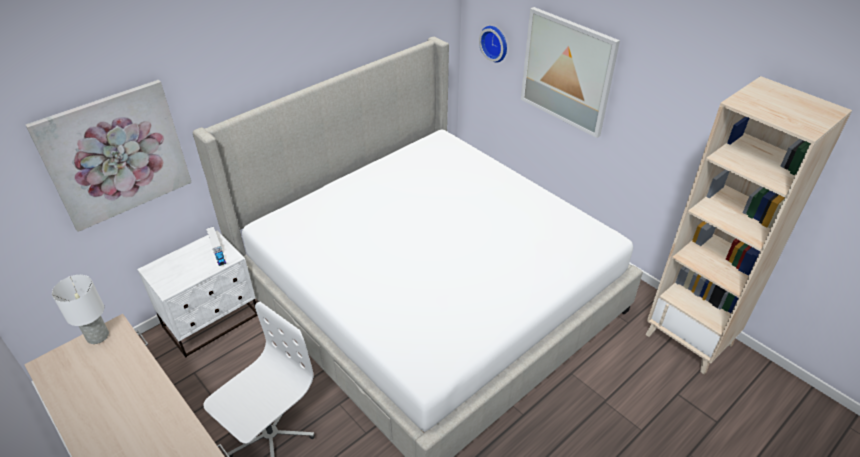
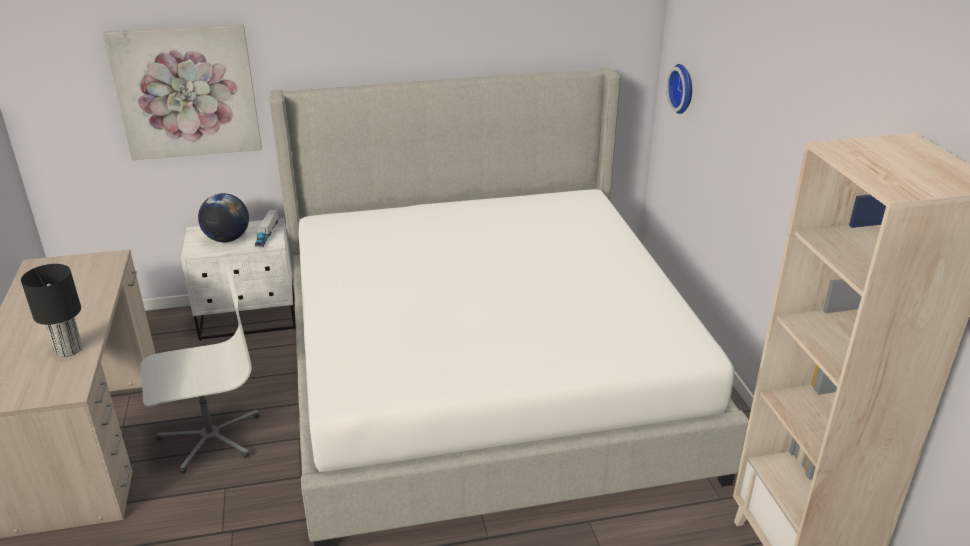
camera: 30 degrees right, 10 degrees down
white table lamp [52,275,109,344] -> none
picture [521,7,620,138] -> none
none -> black table lamp [21,264,83,357]
none -> globe [198,193,249,242]

